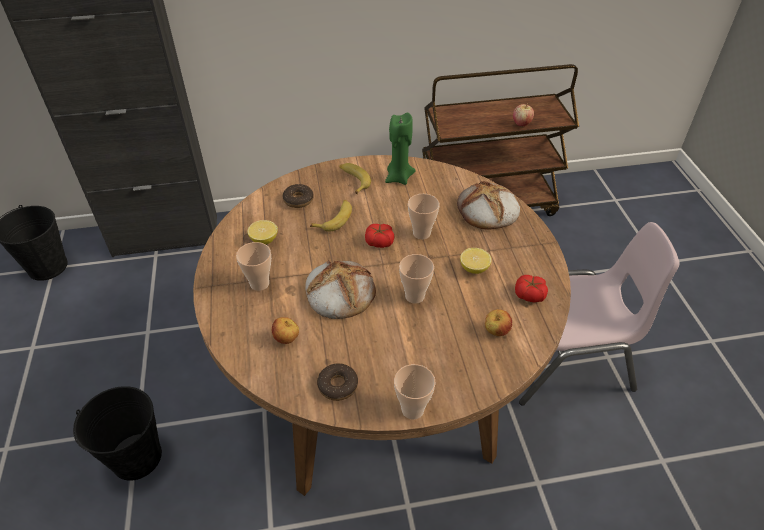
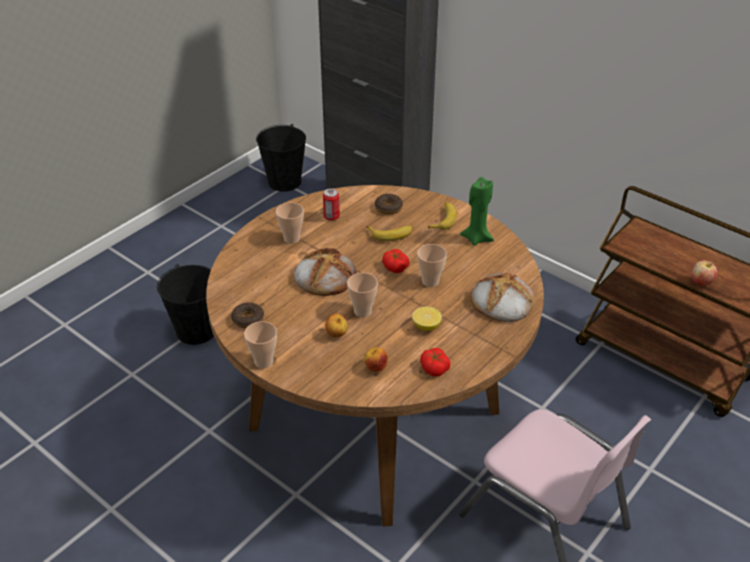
camera: 50 degrees right, 5 degrees down
lemon [247,220,278,244] -> can [323,188,340,221]
apple [272,317,299,344] -> apple moved to [325,313,348,337]

